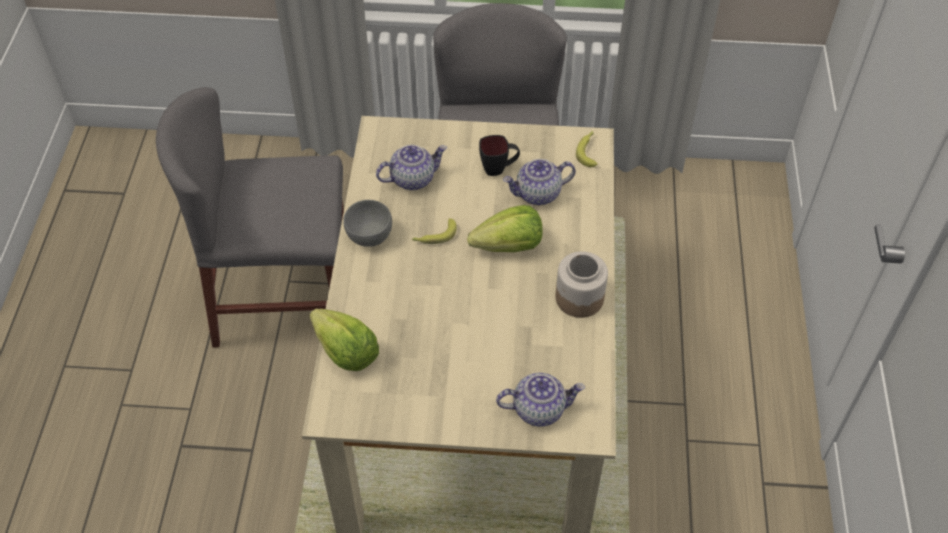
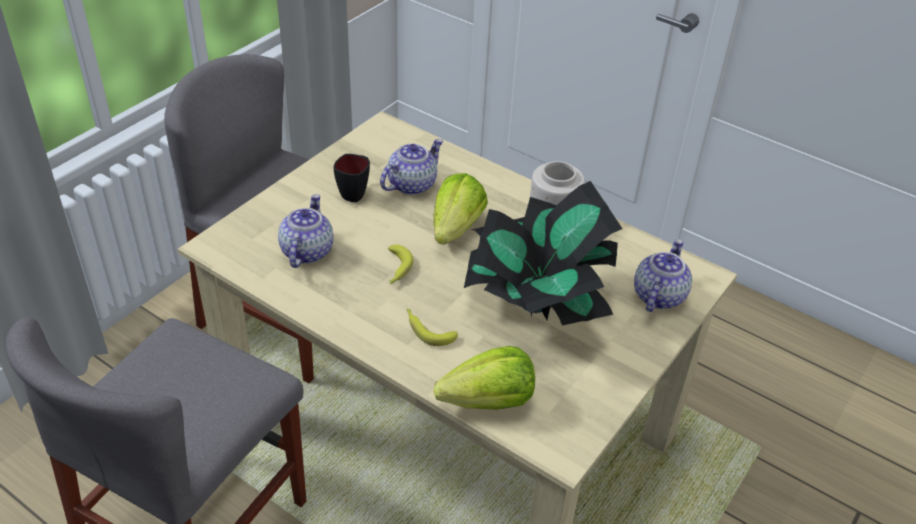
camera: 60 degrees left, 10 degrees down
grey bowl [343,200,392,247] -> none
teapot [503,159,575,205] -> teapot turned 150 degrees counterclockwise [380,139,444,195]
banana [576,131,598,167] -> banana moved to [407,309,458,346]
none -> potted plant [464,181,623,325]

